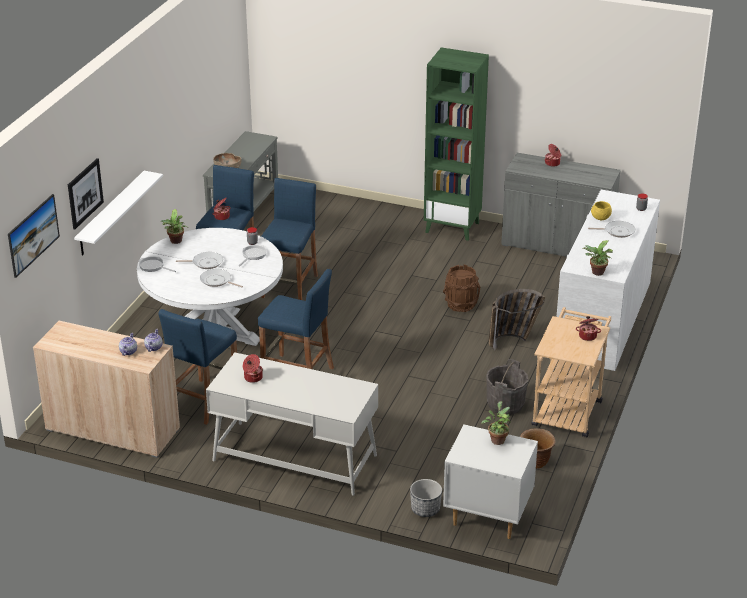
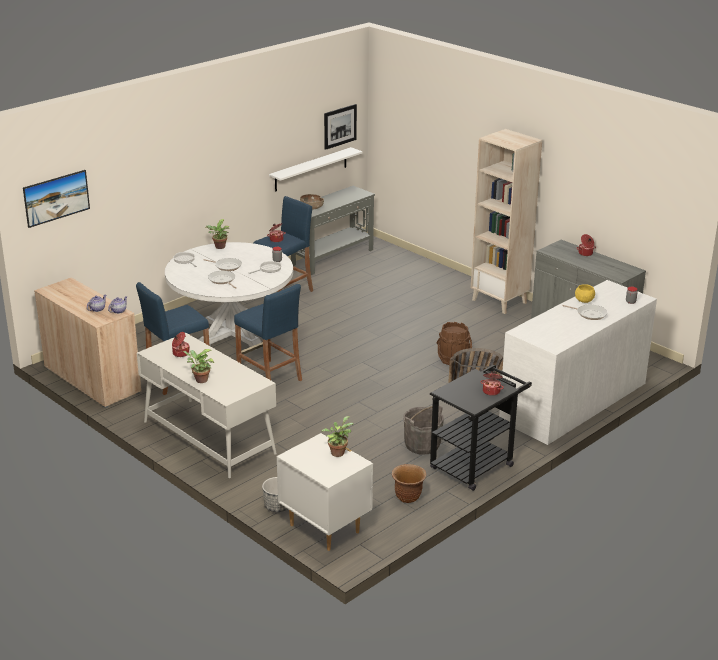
camera: 25 degrees right, 5 degrees down
picture [68,158,104,229] -> picture moved to [324,104,357,150]
white shelf [74,171,163,256] -> white shelf moved to [269,147,363,192]
blue stool [261,178,318,300] -> none
green bookcase [424,47,489,241] -> beige bookcase [471,129,542,314]
beige cart [532,307,611,437] -> black cart [430,365,532,491]
potted plant [582,240,613,276] -> potted plant moved to [183,349,215,383]

